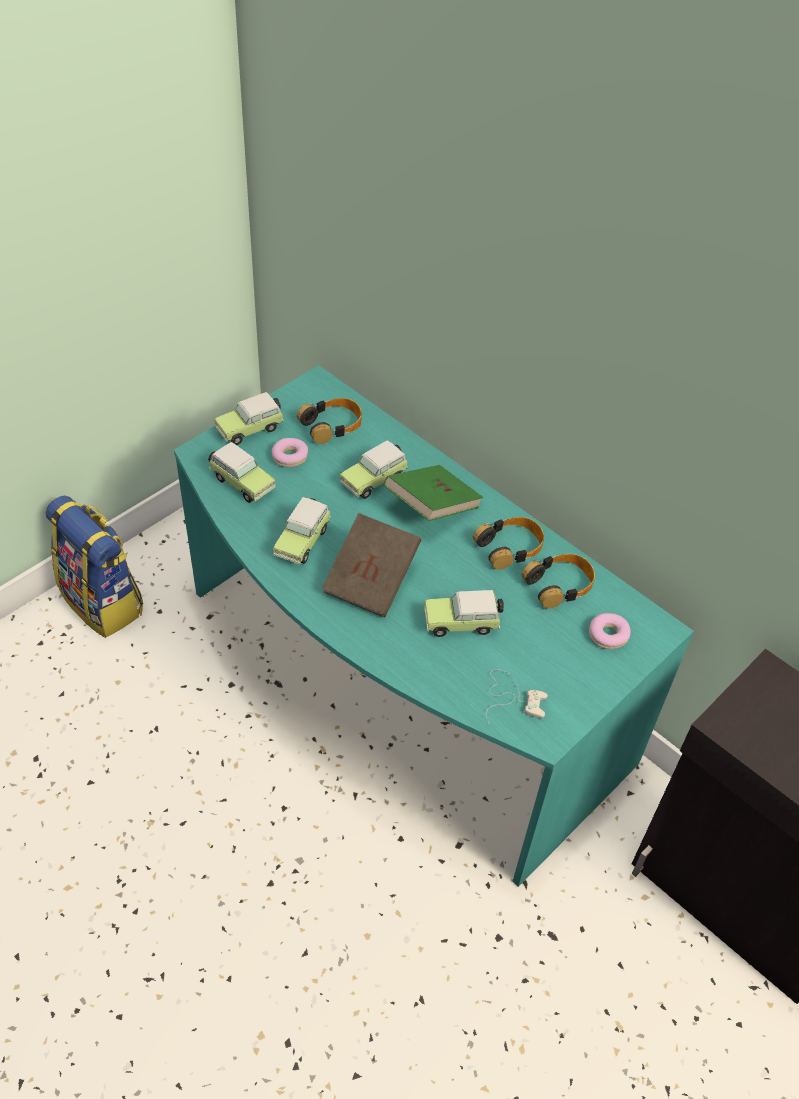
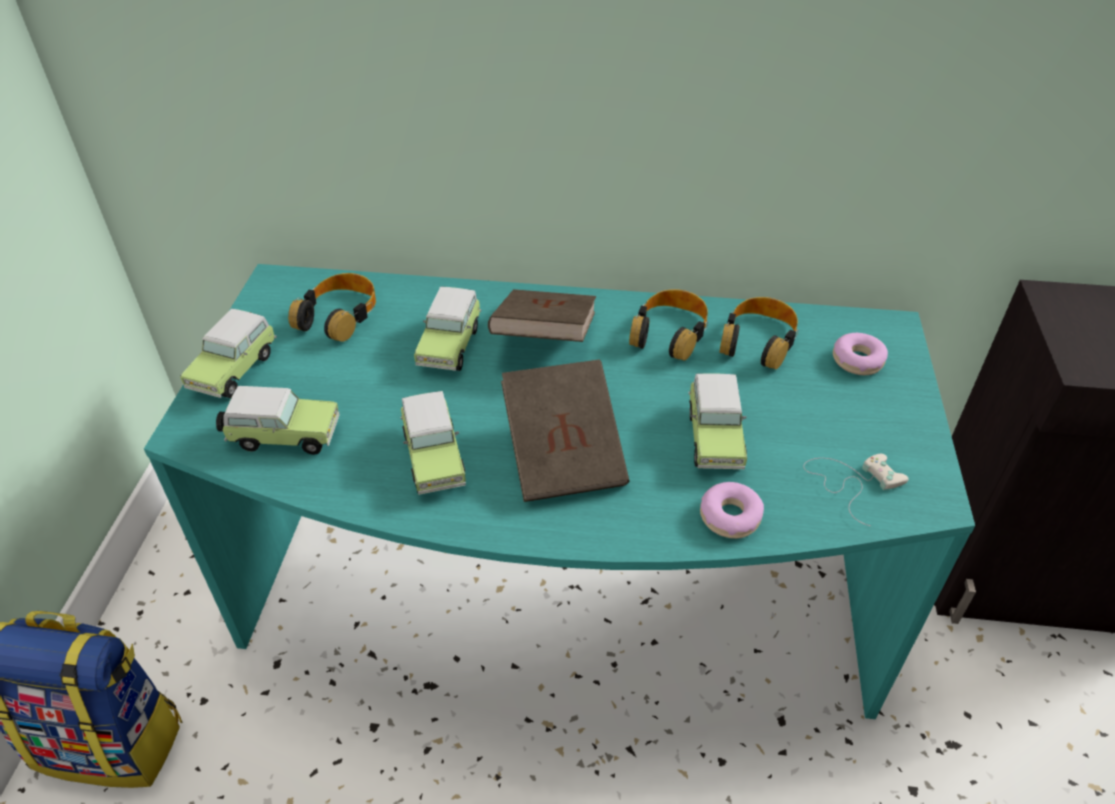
camera: 35 degrees left, 5 degrees down
donut [272,438,308,467] -> donut moved to [700,482,764,539]
green book [384,465,483,521] -> brown book [488,289,596,342]
toy car [424,590,504,637] -> toy car turned 45 degrees counterclockwise [688,373,747,469]

